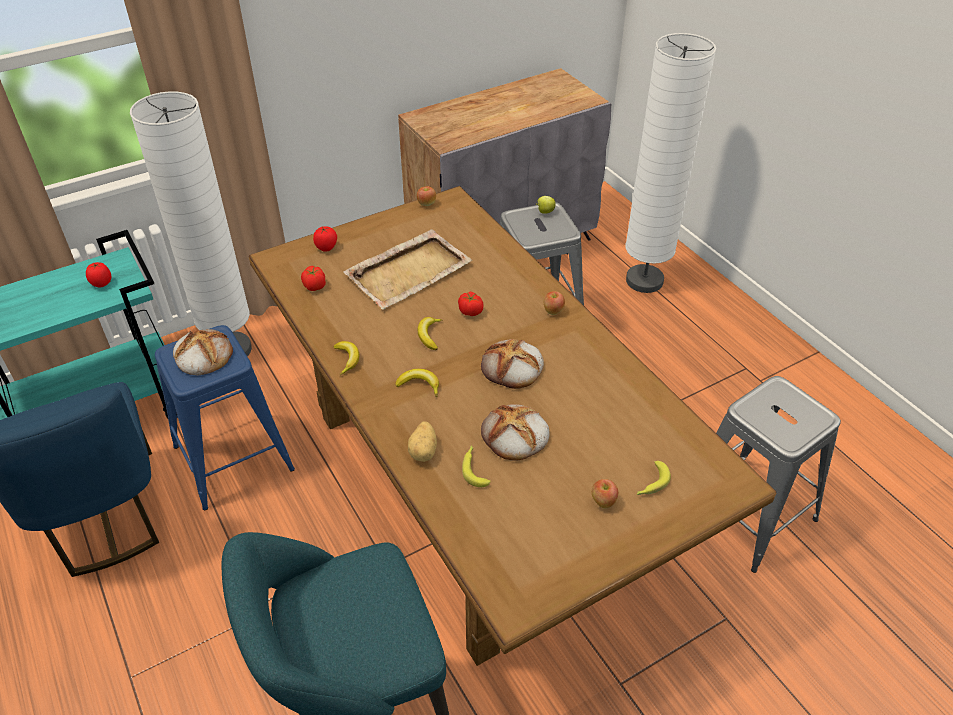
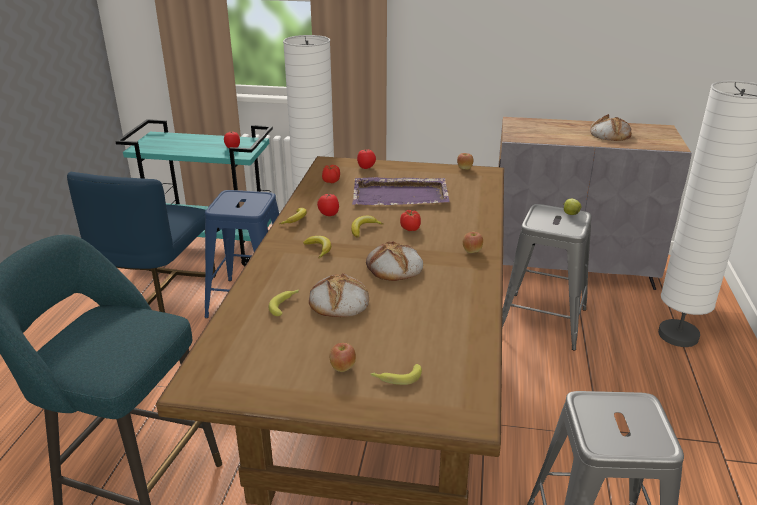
camera: 40 degrees right, 15 degrees down
bread [173,329,233,375] -> bread moved to [590,114,632,141]
beige tray [344,229,473,310] -> purple tray [352,177,450,205]
potato [408,421,437,462] -> none
none -> tomato [317,193,339,216]

